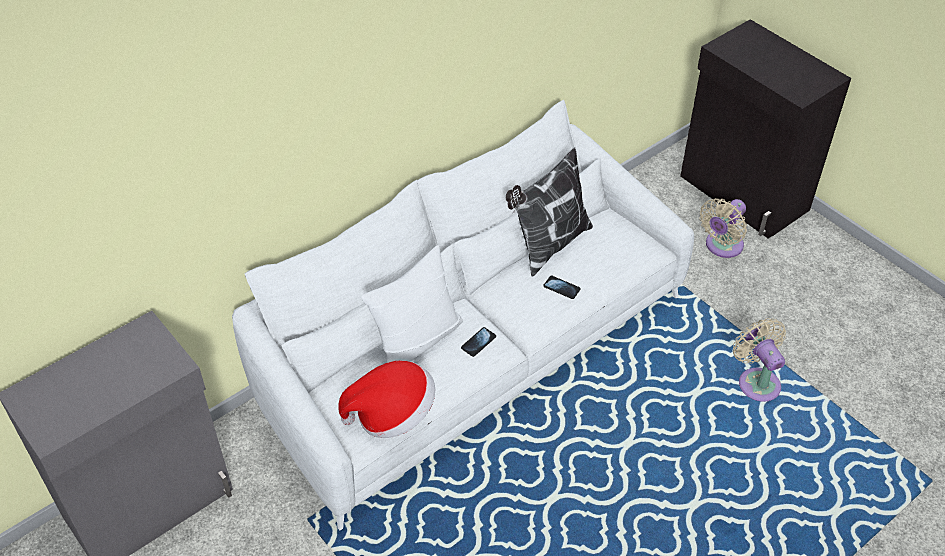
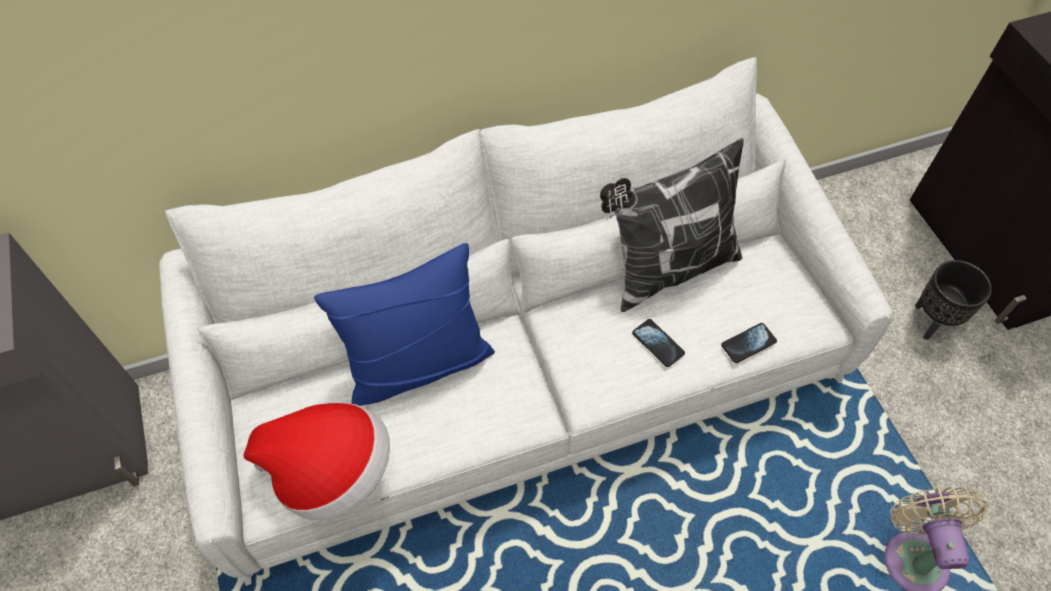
camera: 20 degrees right, 10 degrees up
white pillow [361,245,463,363] -> blue pillow [314,243,495,406]
phone [461,327,496,357] -> phone moved to [721,323,777,363]
beige fan [700,198,747,258] -> black planter [915,260,992,340]

